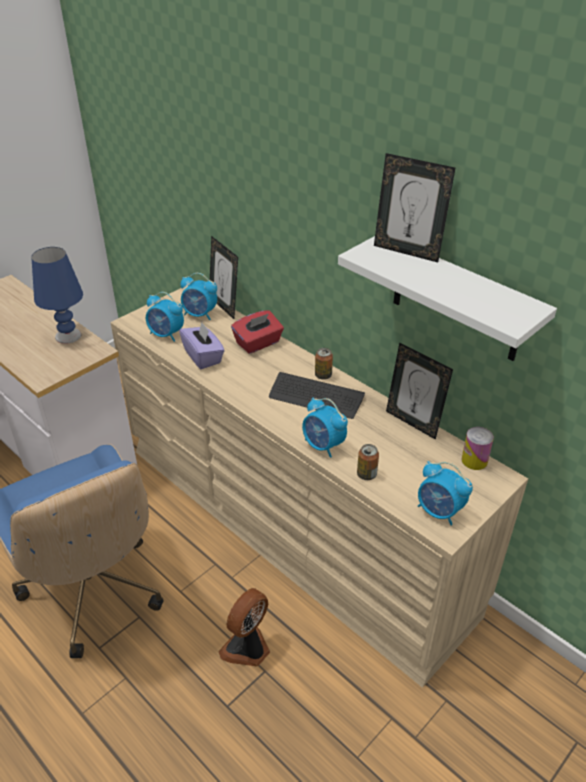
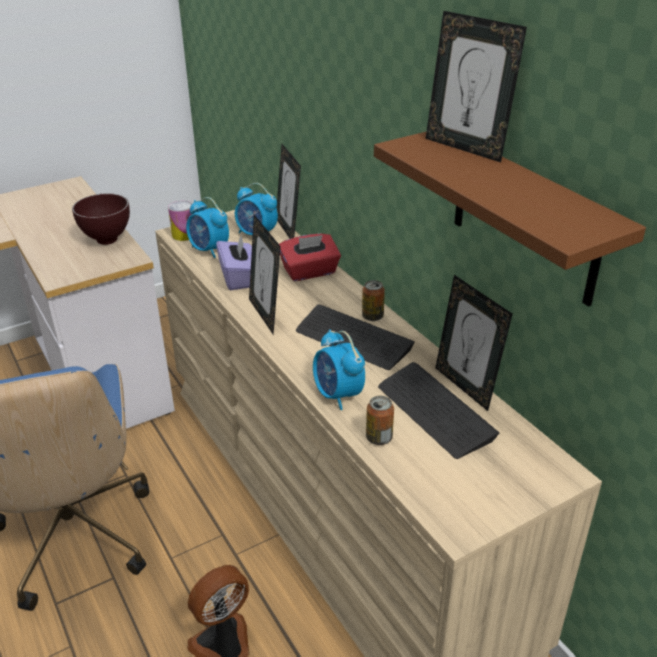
camera: 15 degrees right, 5 degrees down
blue table lamp [32,247,83,344] -> brown bowl [72,194,130,245]
white shelf [338,236,557,361] -> brown shelf [374,131,646,307]
alarm clock [418,461,473,526] -> none
can [462,427,494,470] -> can moved to [168,201,192,241]
none -> picture frame [249,215,280,334]
none -> keyboard [378,362,499,459]

